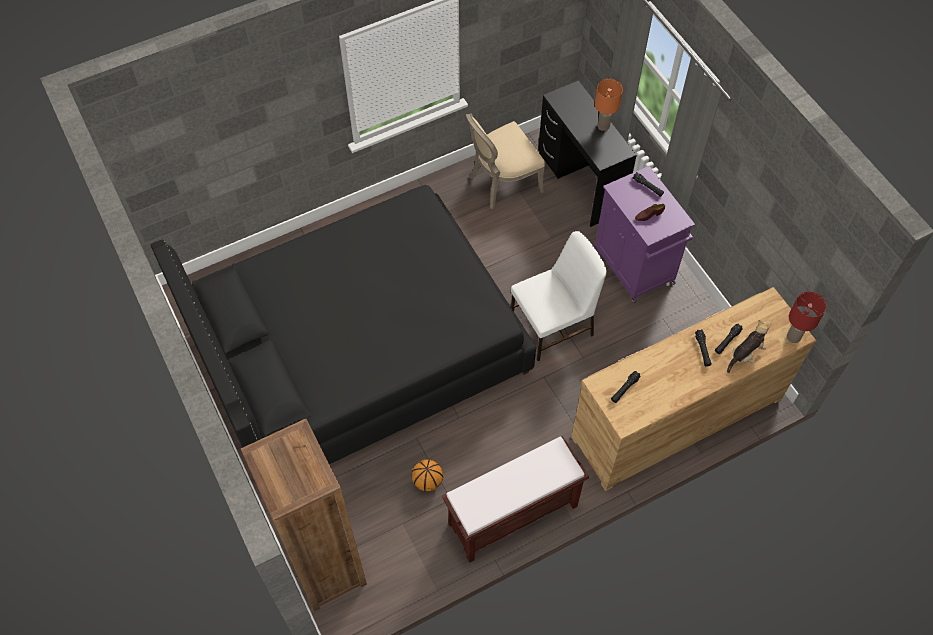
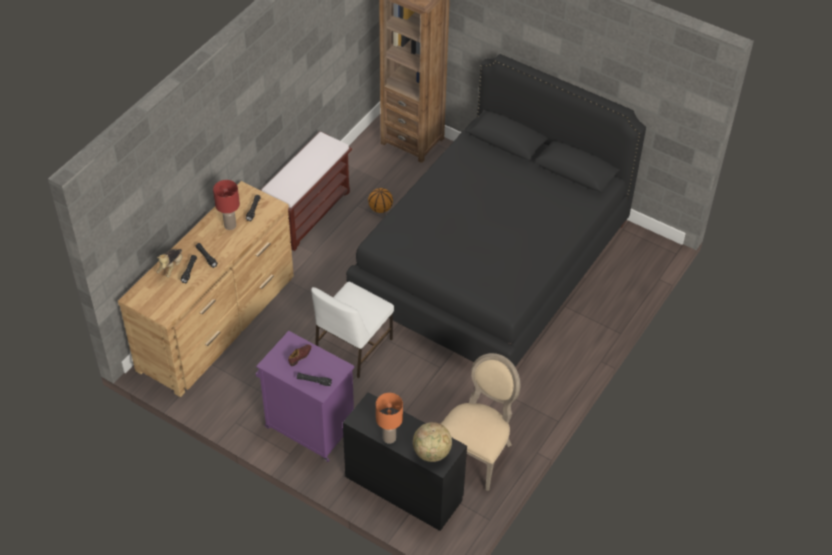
camera: 150 degrees right, 10 degrees down
red table lamp [787,291,826,343] -> red table lamp moved to [213,180,240,230]
none -> globe [413,422,452,462]

